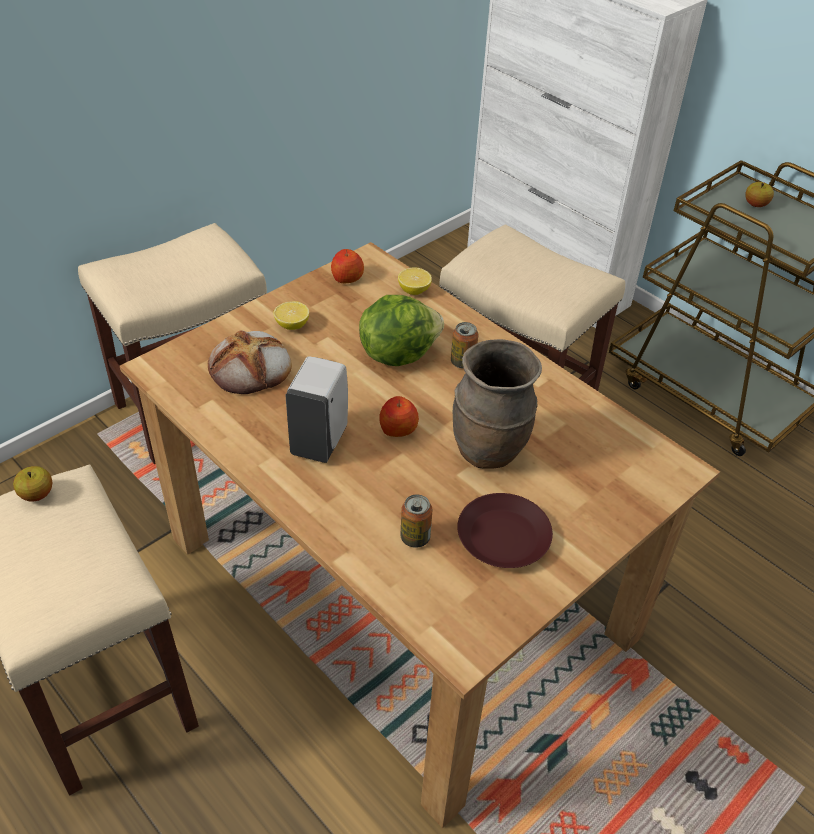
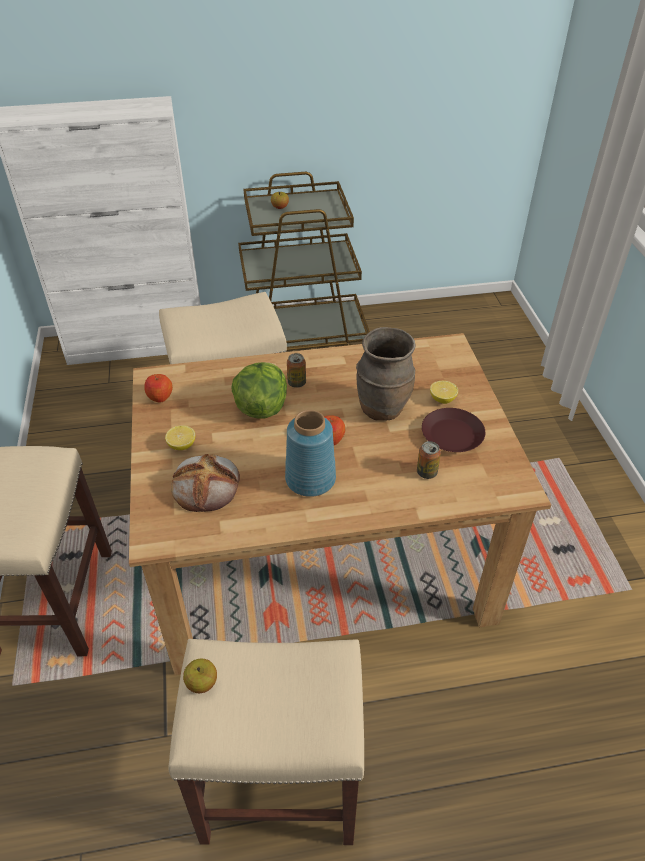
camera: 55 degrees left, 0 degrees up
white soap dispenser [285,356,348,463] -> blue vase [285,410,336,497]
lemon [398,267,432,295] -> lemon moved to [430,381,458,404]

